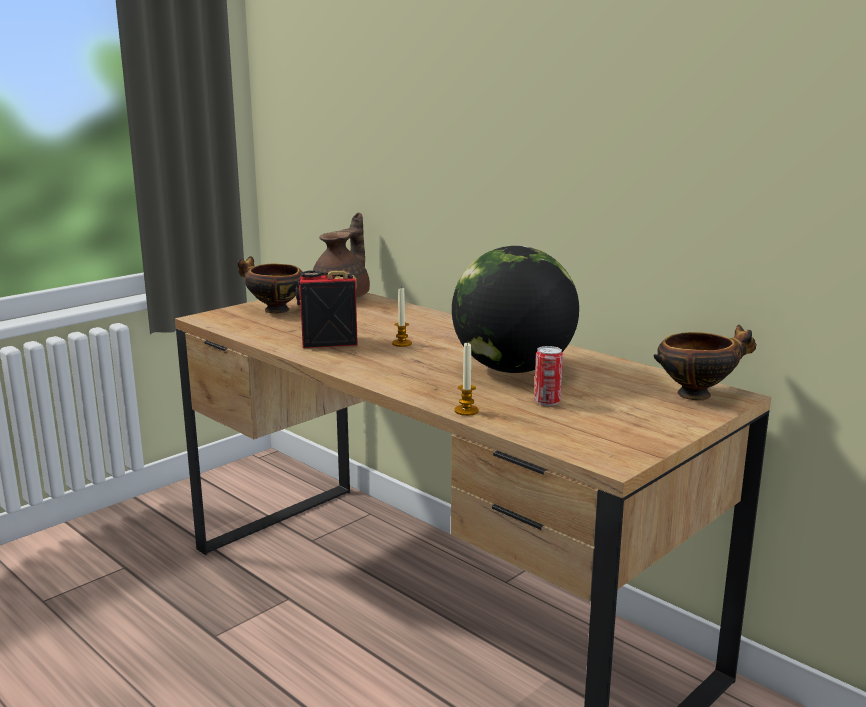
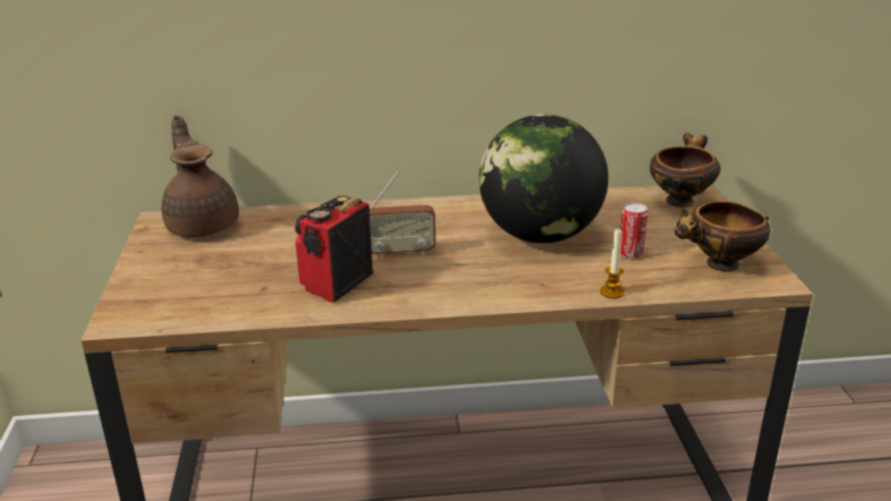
camera: 50 degrees left, 10 degrees up
bowl [237,256,302,313] -> bowl moved to [675,201,770,271]
candle [392,287,412,347] -> radio [369,171,436,258]

